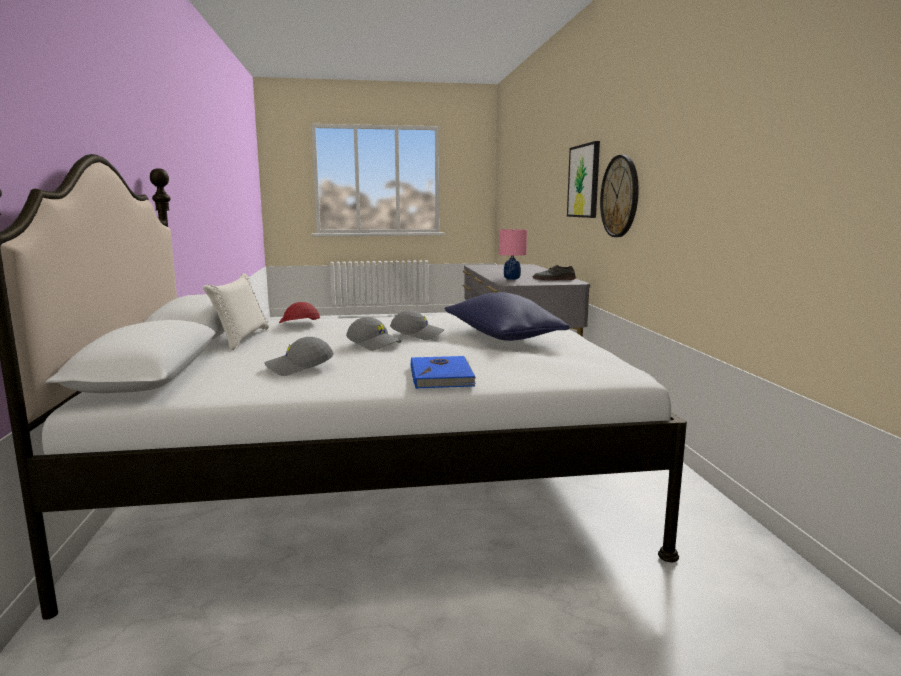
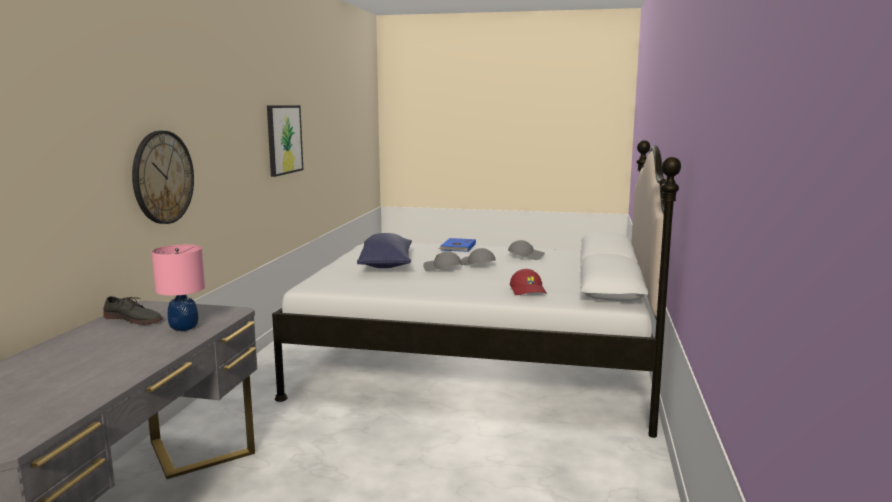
camera: 160 degrees left, 0 degrees up
white pillow [203,273,269,350] -> none
picture [567,141,600,218] -> picture moved to [267,105,303,177]

